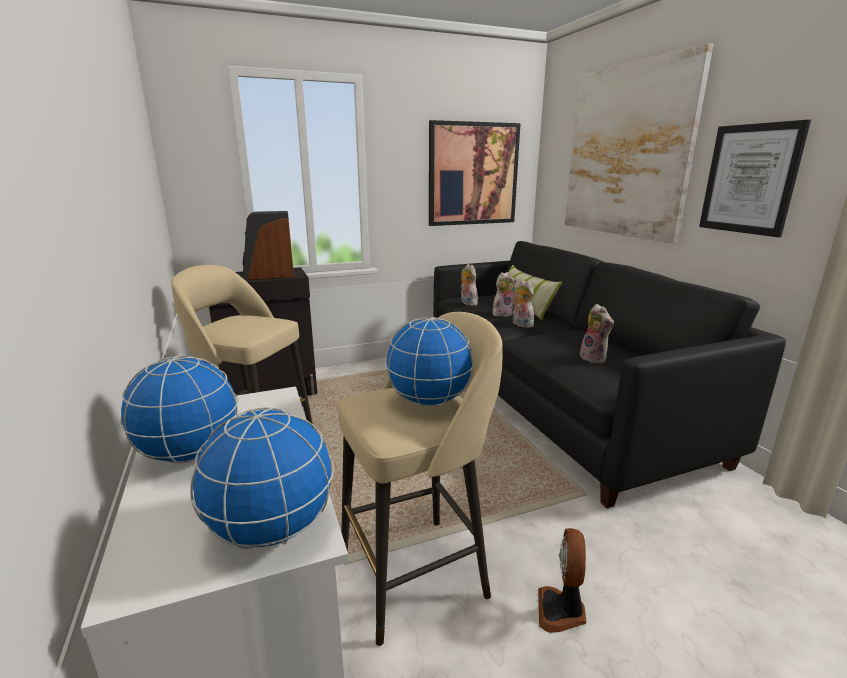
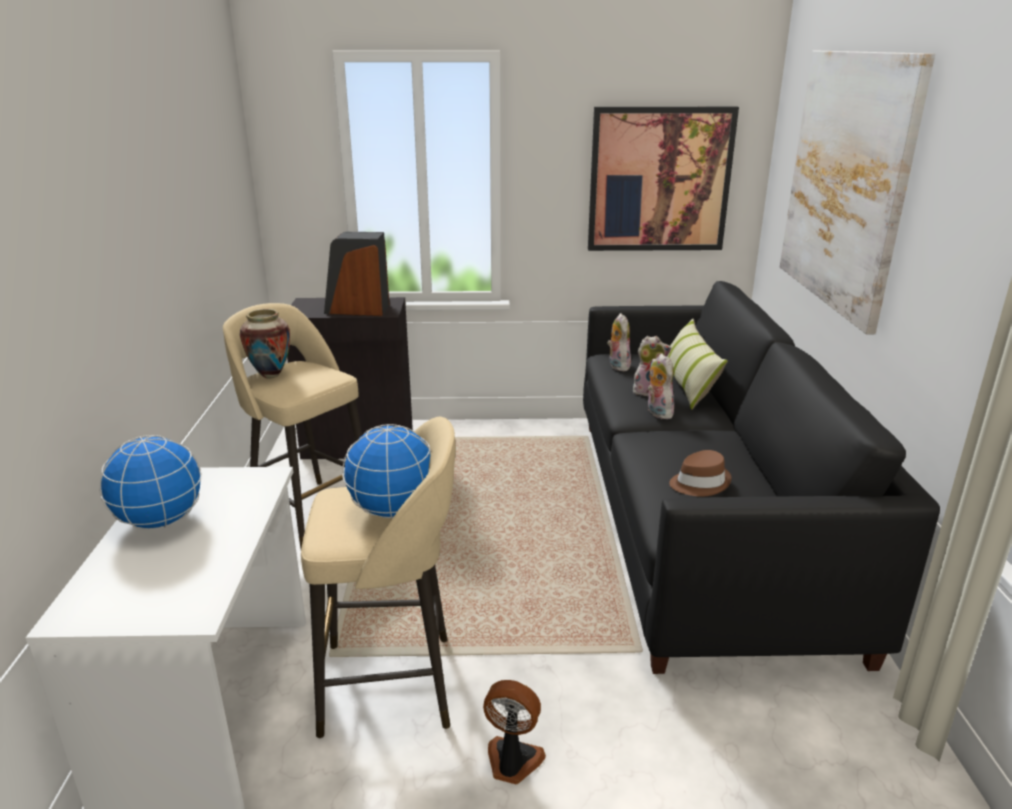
camera: 20 degrees right, 5 degrees up
globe [190,407,334,549] -> none
fan [538,528,587,633] -> fan turned 75 degrees clockwise [483,680,546,784]
plush toy [580,304,614,364] -> brown hat [669,450,732,497]
picture [699,120,811,237] -> none
none -> vase [240,309,290,379]

